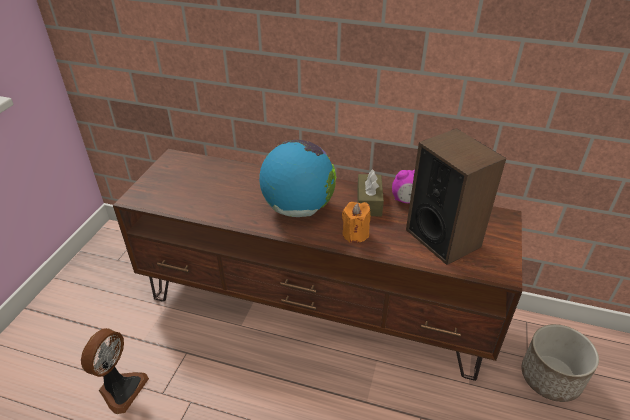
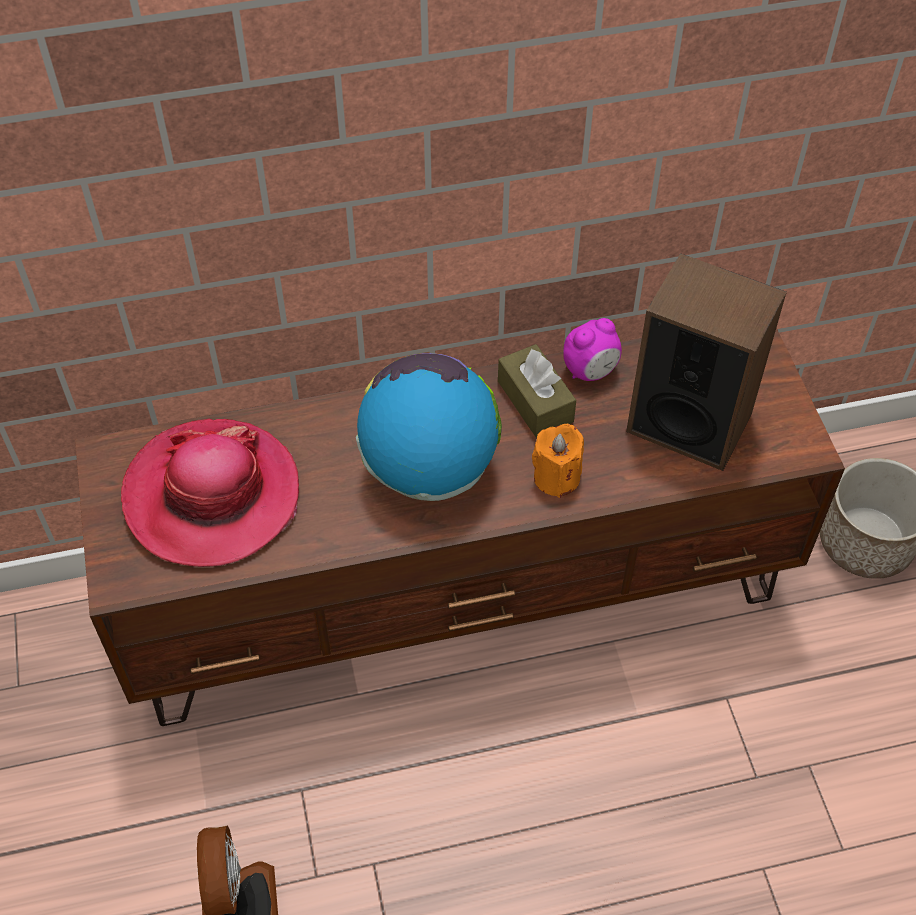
camera: 30 degrees left, 15 degrees up
none -> hat [121,418,299,567]

